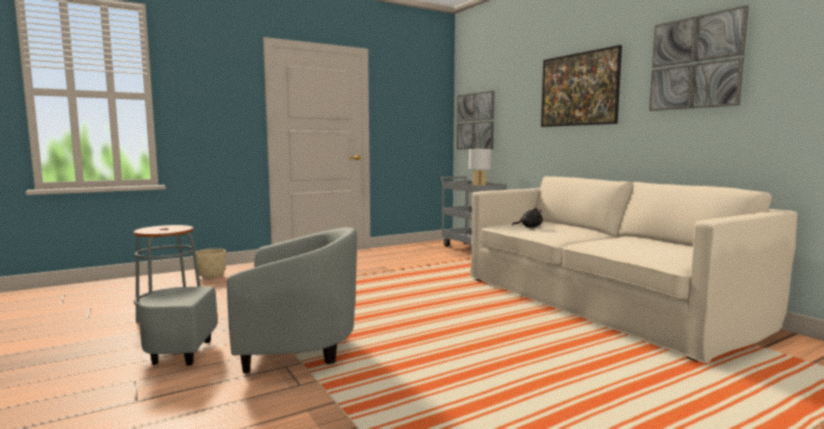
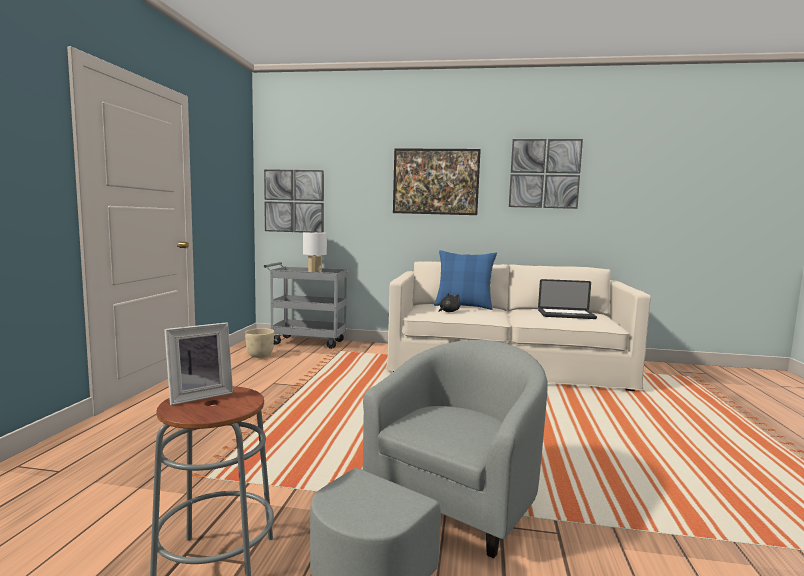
camera: 50 degrees left, 0 degrees up
beige planter [196,248,226,278] -> beige planter moved to [245,328,274,358]
none -> picture frame [164,322,233,405]
none -> blue pillow [434,250,497,310]
none -> laptop [538,279,597,319]

